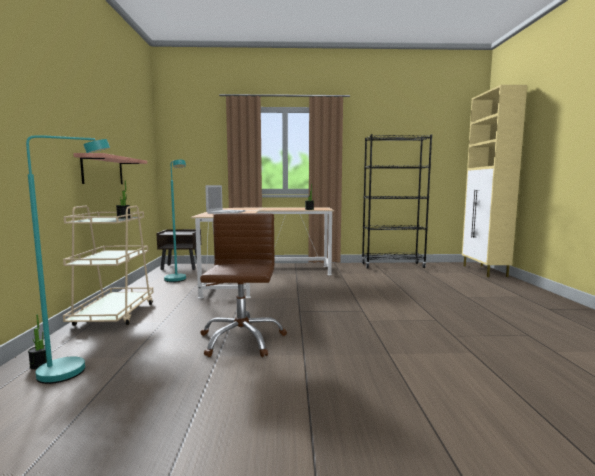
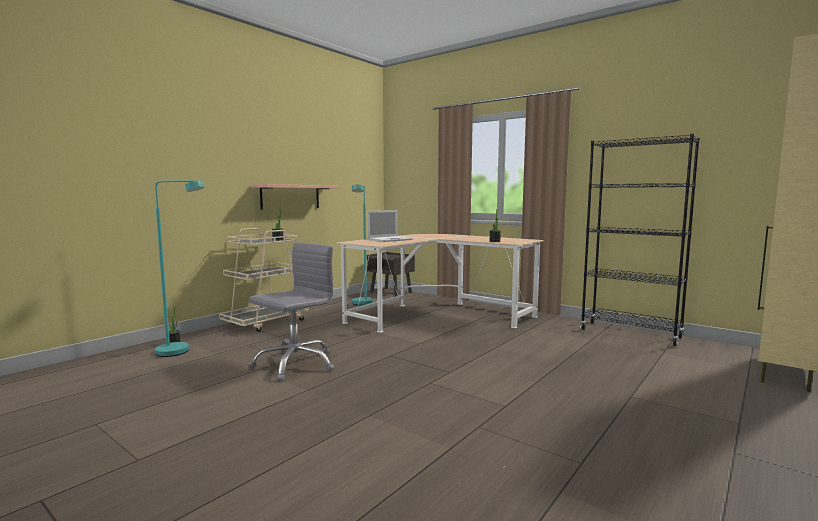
camera: 40 degrees right, 0 degrees up
brown office chair [200,213,287,357] -> grey office chair [249,242,334,381]

